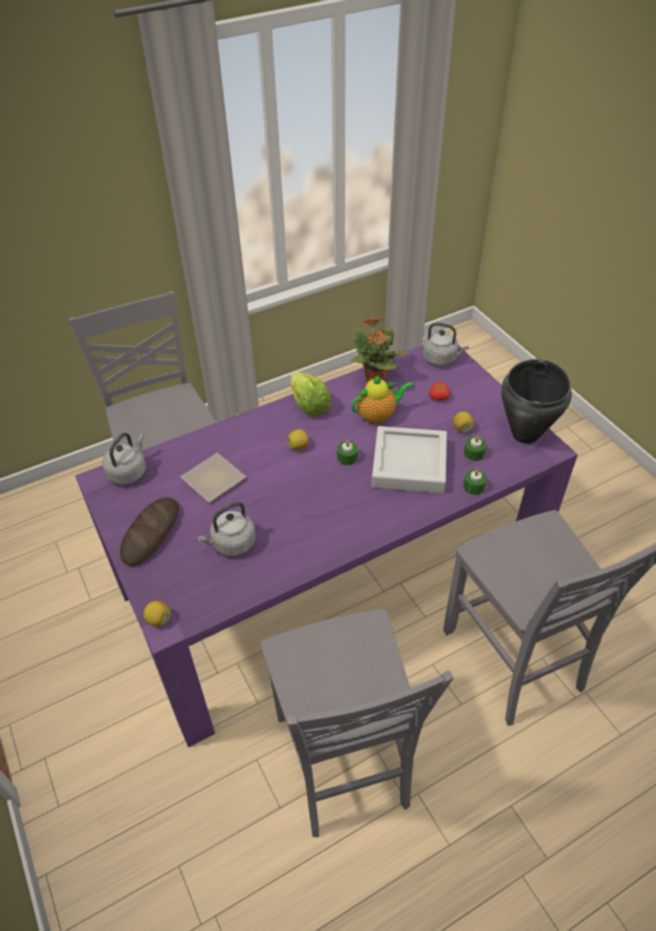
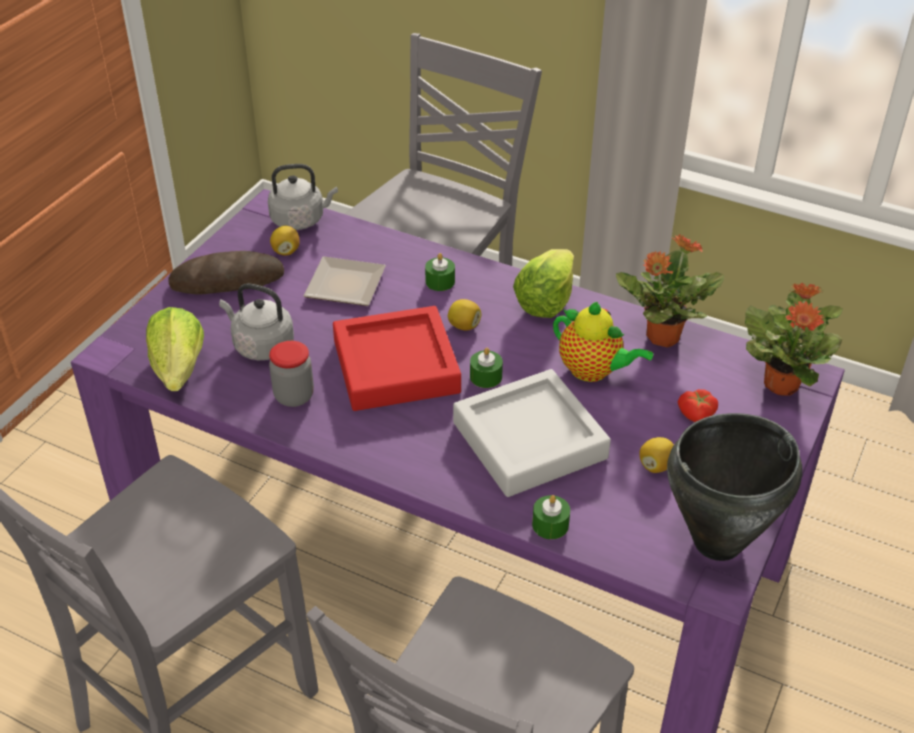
camera: 55 degrees right, 5 degrees down
lemon [143,600,171,627] -> lemon moved to [270,226,300,256]
grey kettle [422,323,469,366] -> potted plant [745,282,843,396]
green candle [464,436,486,461] -> green candle moved to [425,253,455,291]
none -> lettuce [146,307,204,391]
none -> jar [269,341,314,407]
none -> red tray [333,306,461,411]

